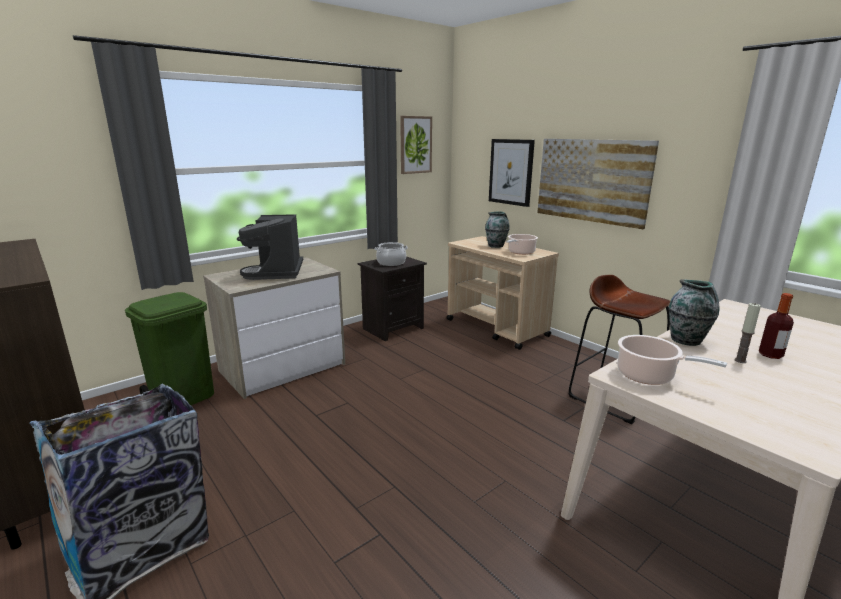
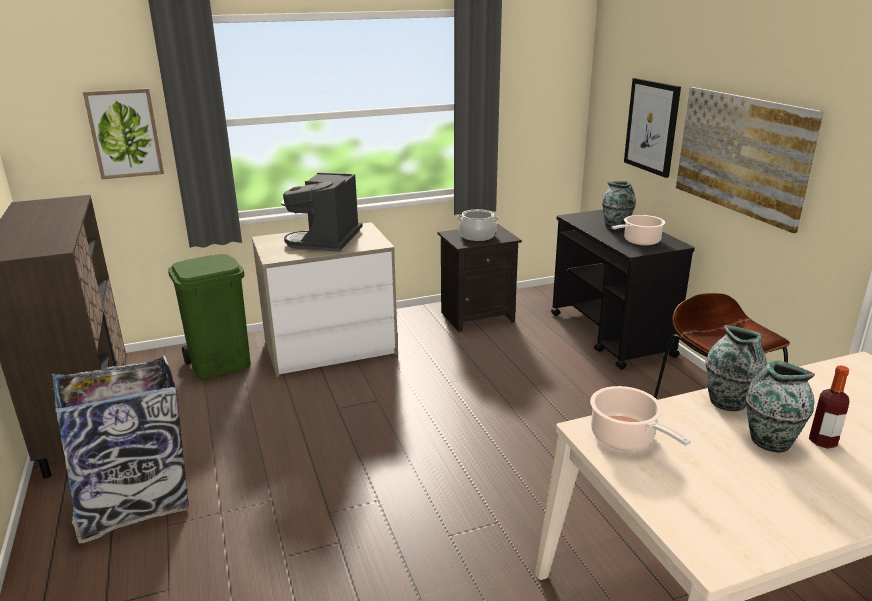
camera: 20 degrees right, 5 degrees up
picture [400,116,432,174] -> picture moved to [83,88,164,179]
beige cart [447,236,559,350] -> black cart [551,210,695,370]
candle [735,303,761,363] -> vase [745,360,815,453]

